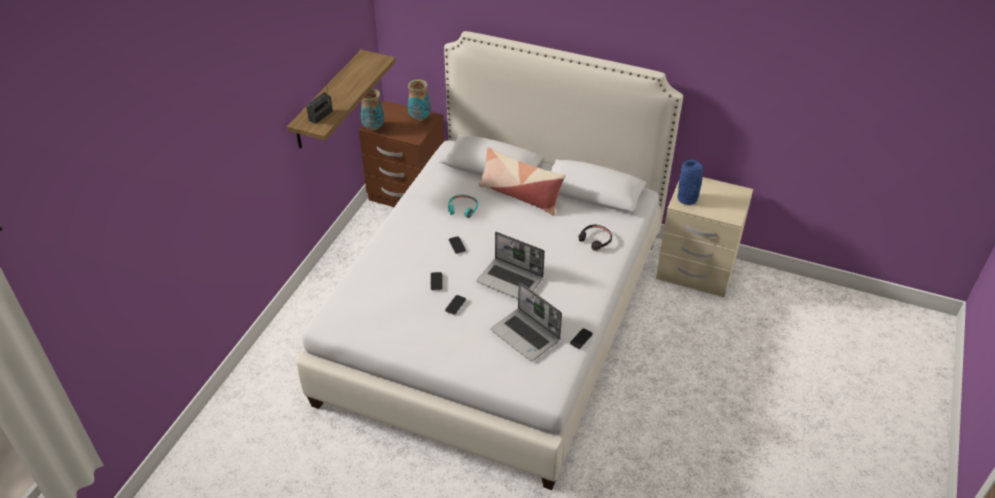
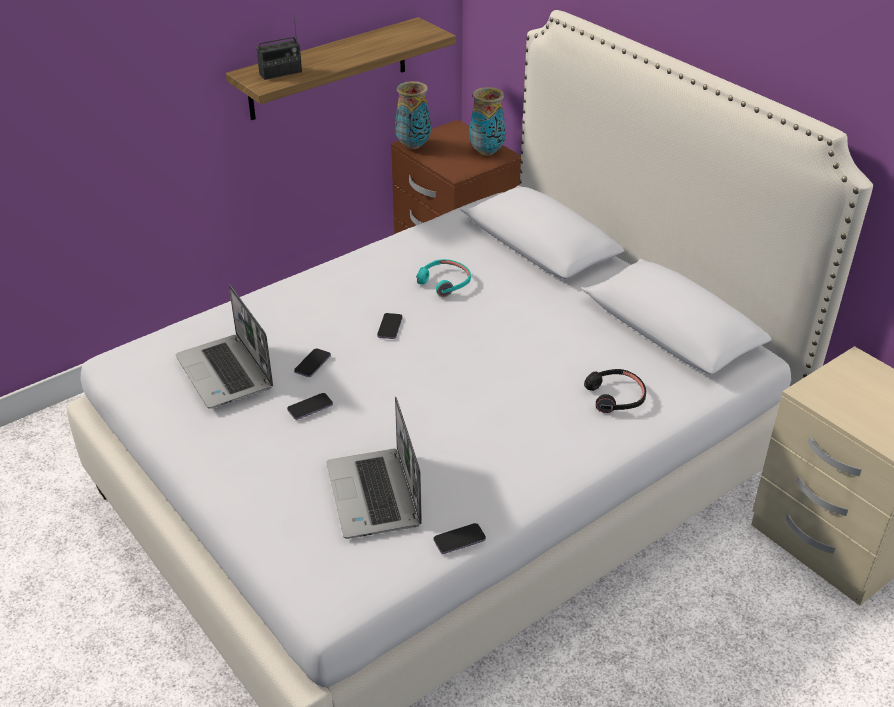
camera: 30 degrees right, 5 degrees down
laptop [477,232,545,299] -> laptop moved to [176,284,273,409]
pillow [479,147,566,216] -> none
blue vase [677,160,703,205] -> none

